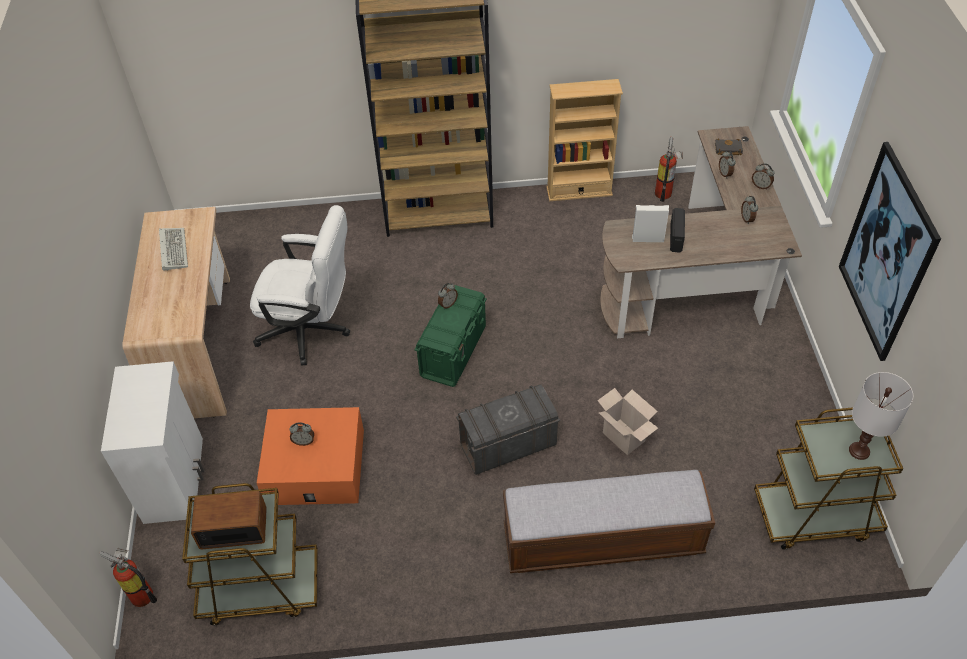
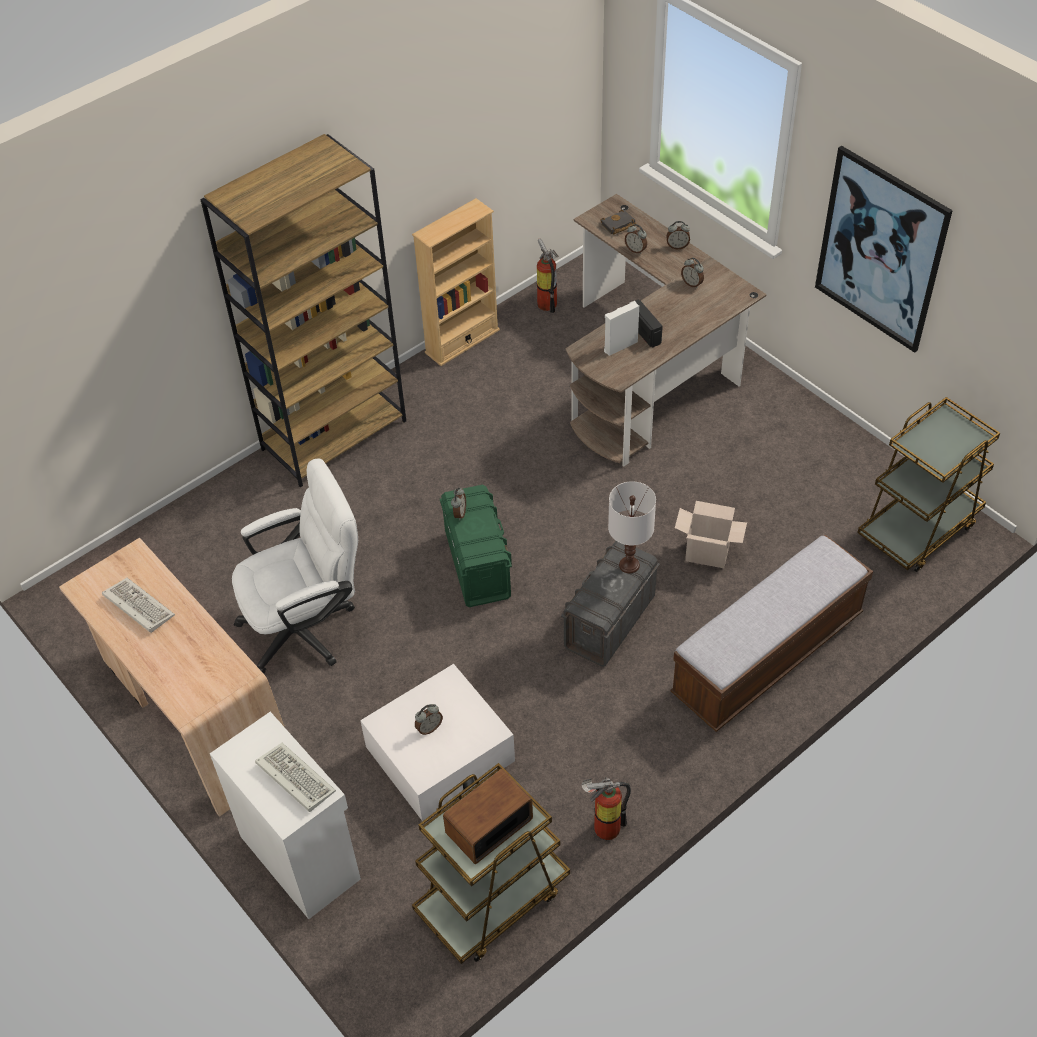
camera: 35 degrees left, 0 degrees up
fire extinguisher [99,548,157,607] -> fire extinguisher moved to [582,777,631,840]
orange storage box [257,407,364,505] -> white storage box [360,664,515,821]
white table lamp [849,372,913,460] -> white table lamp moved to [608,481,656,573]
none -> keyboard [255,743,336,812]

